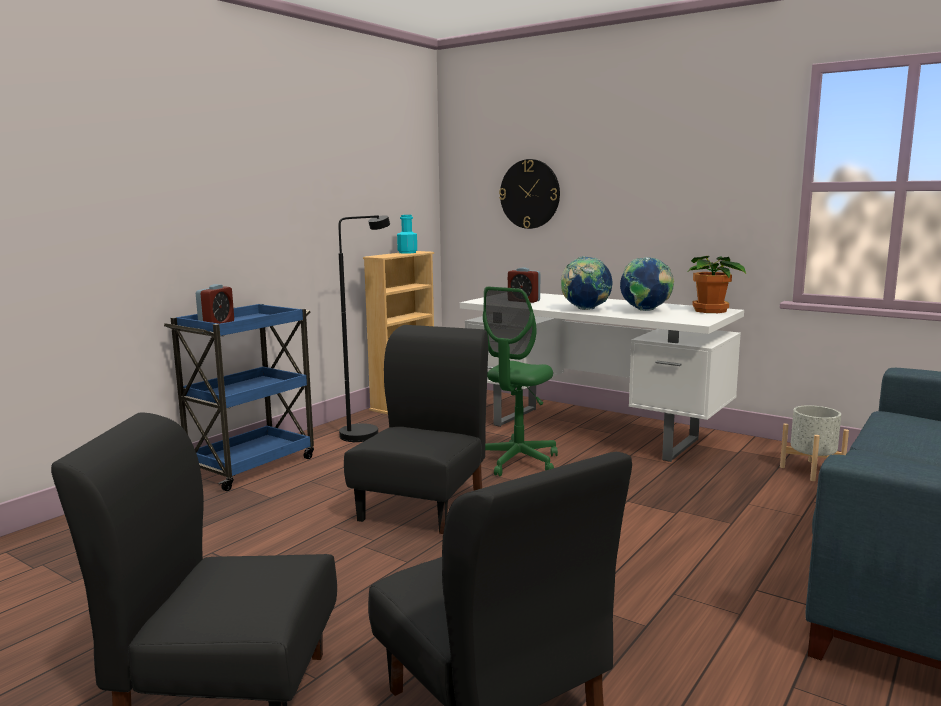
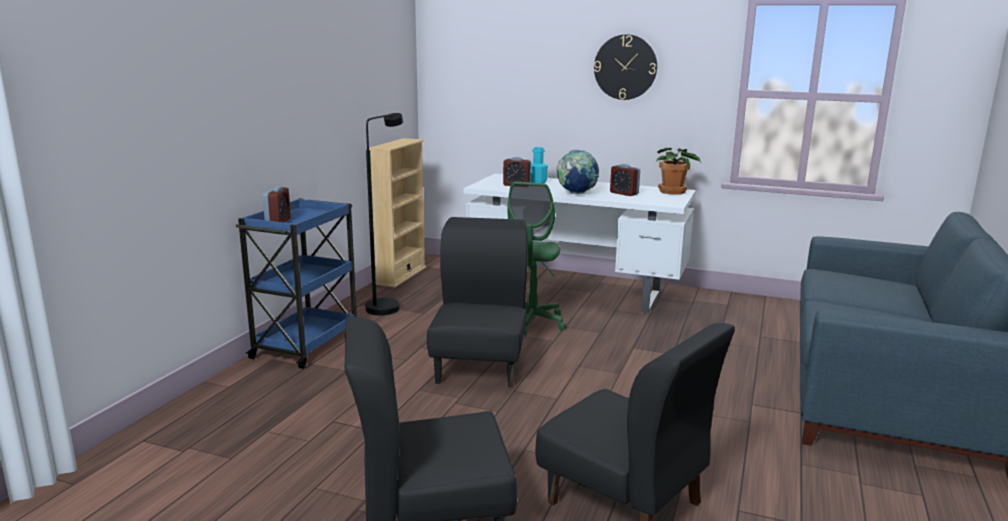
camera: 15 degrees left, 5 degrees up
turquoise bottle [397,215,417,254] -> turquoise bottle moved to [531,147,548,183]
wall clock [499,159,560,229] -> wall clock moved to [594,34,657,100]
globe [620,257,674,311] -> alarm clock [610,164,640,196]
grey planter [780,405,849,481] -> none

